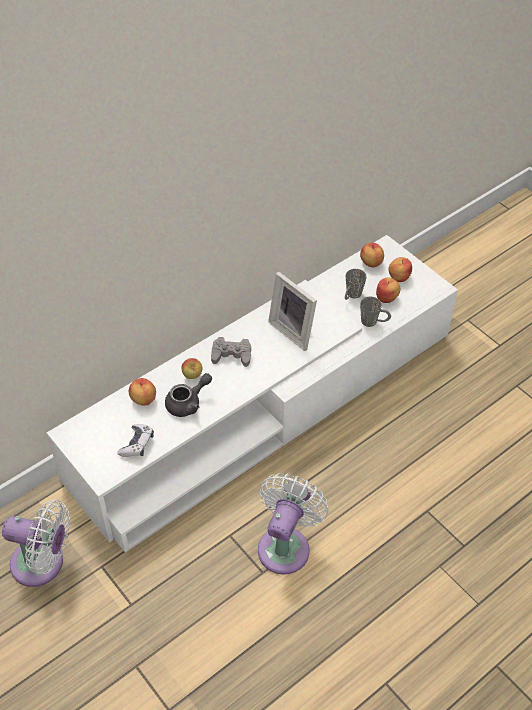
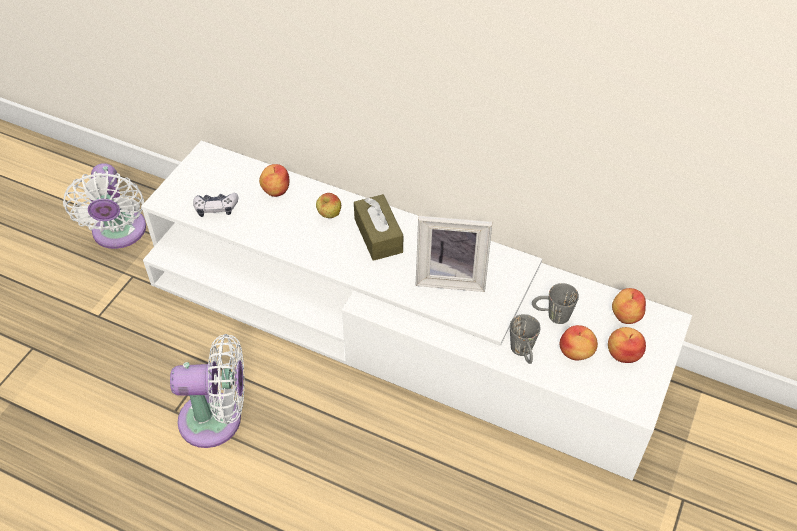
camera: 65 degrees right, 0 degrees up
grey teapot [165,373,212,417] -> none
grey game controller [211,337,251,367] -> brown tissue box [354,194,403,261]
picture frame [268,272,317,351] -> picture frame turned 105 degrees counterclockwise [416,216,492,292]

